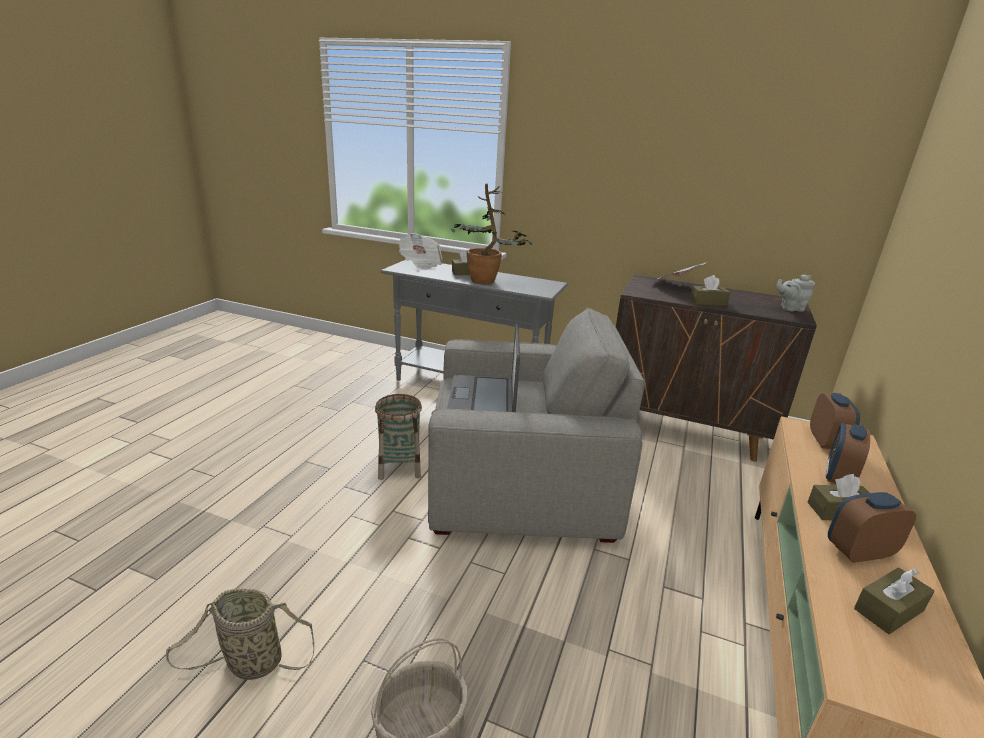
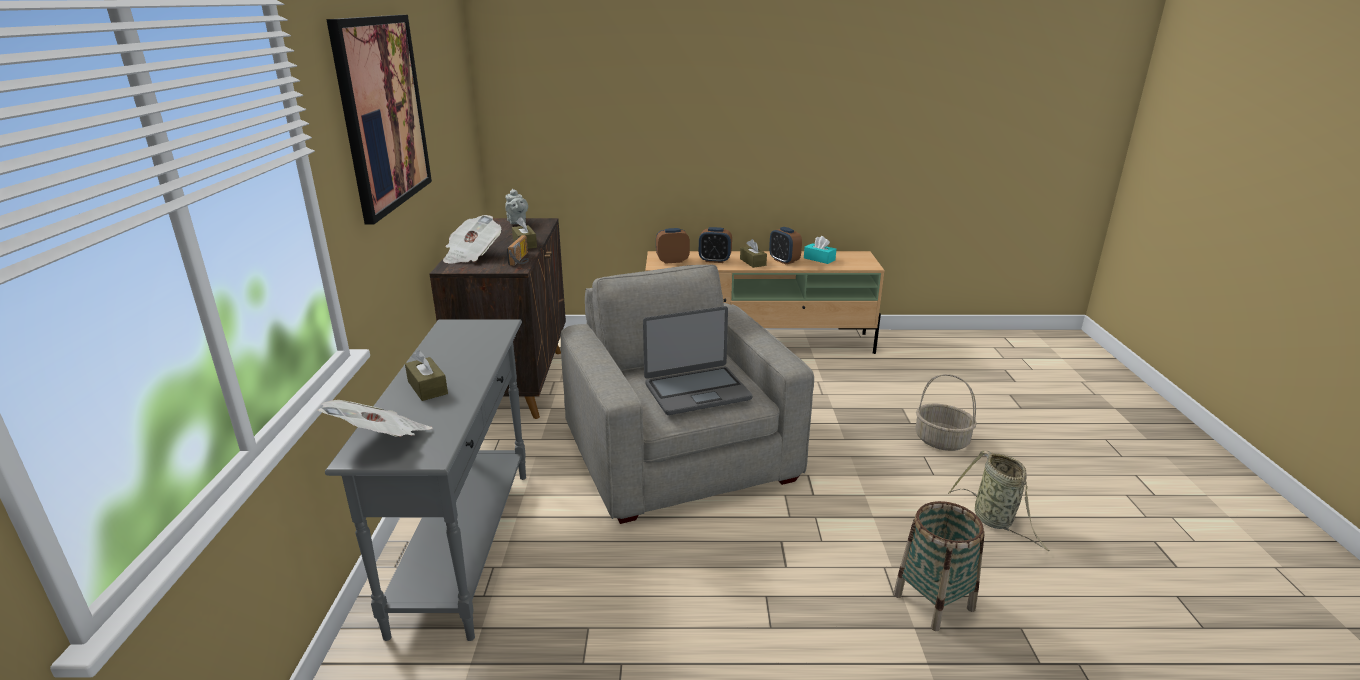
camera: 110 degrees left, 0 degrees up
basket [375,394,422,480] -> basket moved to [893,501,985,631]
potted plant [451,184,532,284] -> none
brown tissue box [854,568,934,634] -> turquoise tissue box [804,236,836,264]
none -> picture [326,15,432,225]
none -> radio [507,235,529,266]

